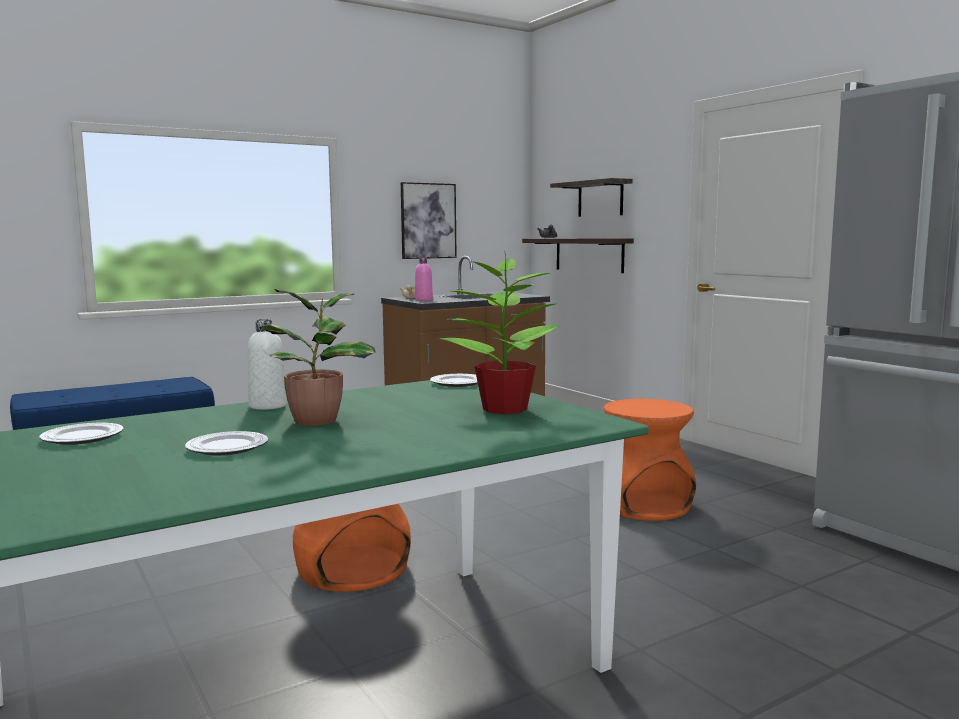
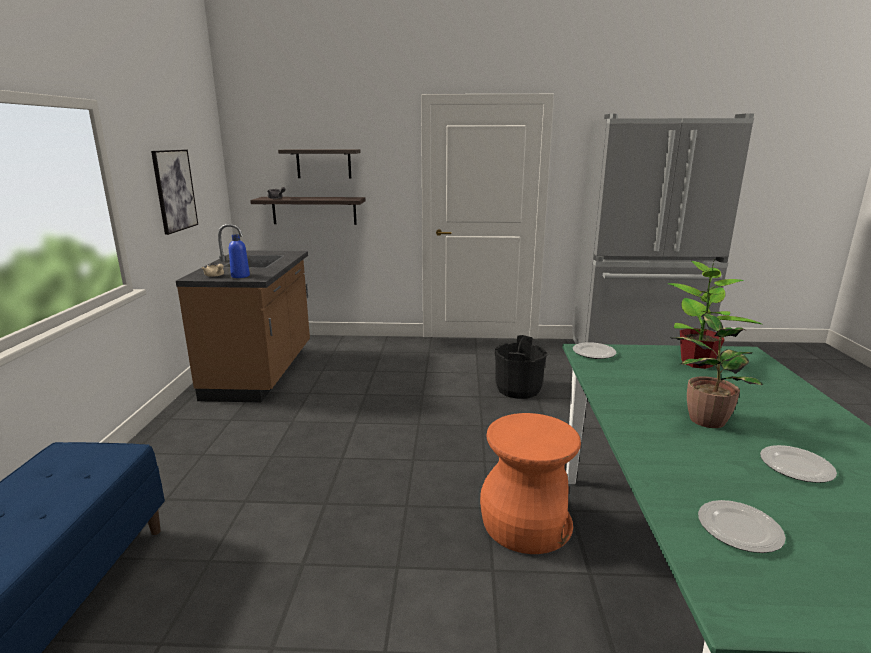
camera: 55 degrees left, 10 degrees up
white bottle [247,319,287,410] -> none
pink bottle [415,258,433,301] -> blue bottle [229,234,250,278]
orange stool [604,399,696,521] -> black bucket [495,335,547,399]

